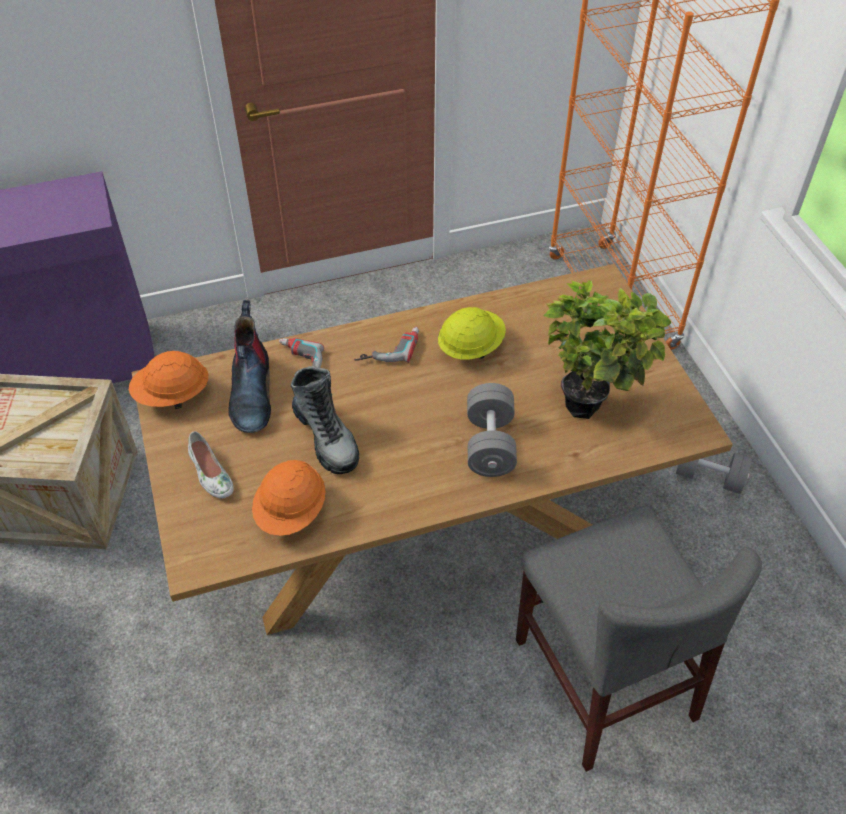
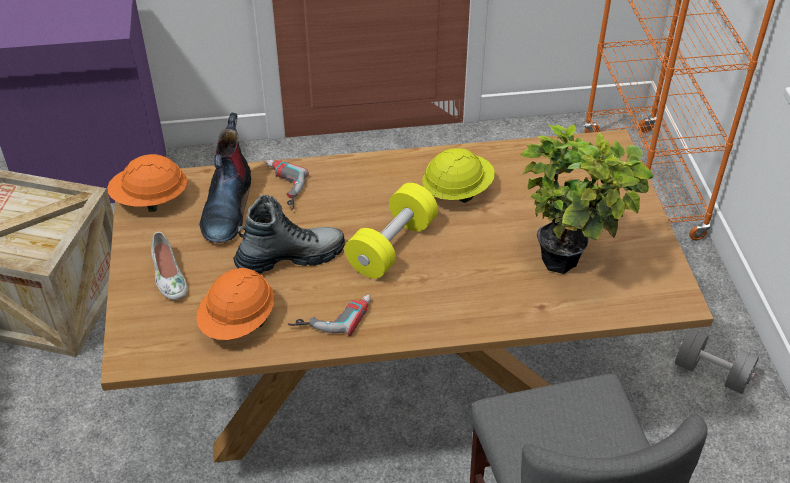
camera: 10 degrees right, 5 degrees down
boot [291,366,359,474] -> boot turned 90 degrees counterclockwise [233,195,345,274]
power drill [354,327,419,363] -> power drill moved to [288,294,371,336]
grey dumbbell [467,383,517,477] -> none
none -> yellow dumbbell [345,183,438,279]

